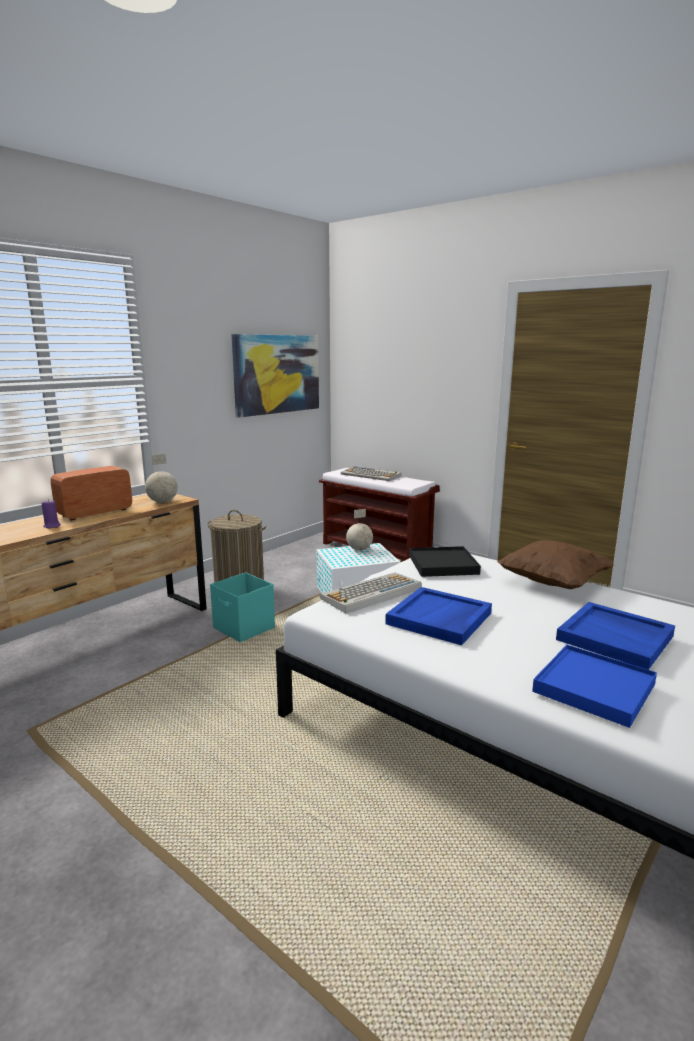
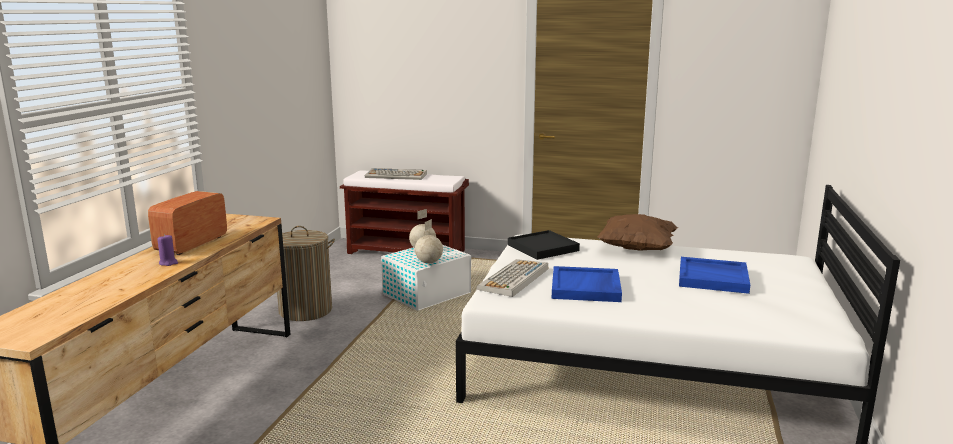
camera: 25 degrees left, 0 degrees up
globe [145,454,178,503] -> globe moved to [415,219,443,263]
turquoise storage box [210,572,275,642] -> none
picture [231,334,319,418] -> none
blue tray [532,645,657,728] -> none

